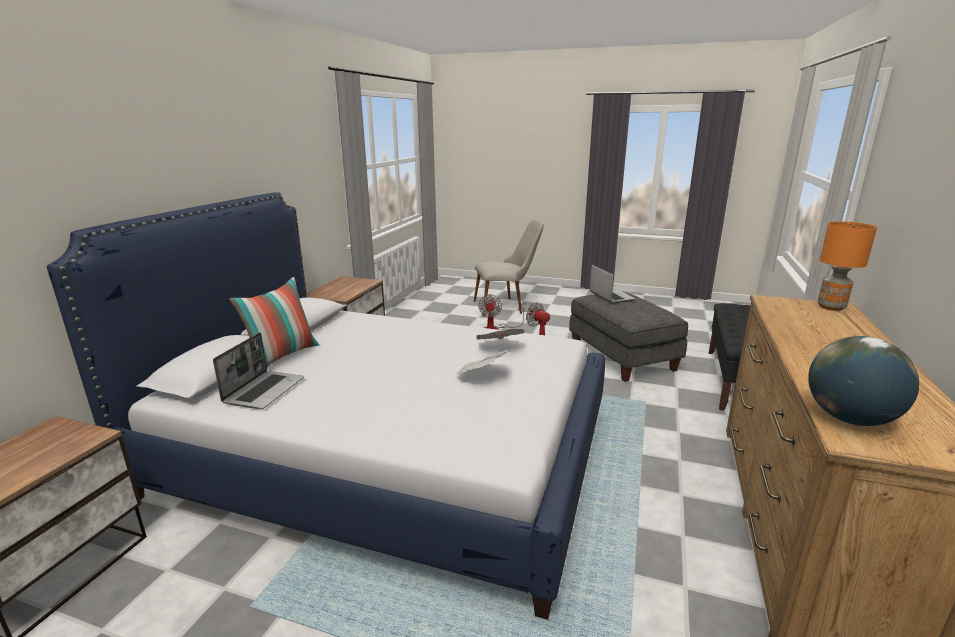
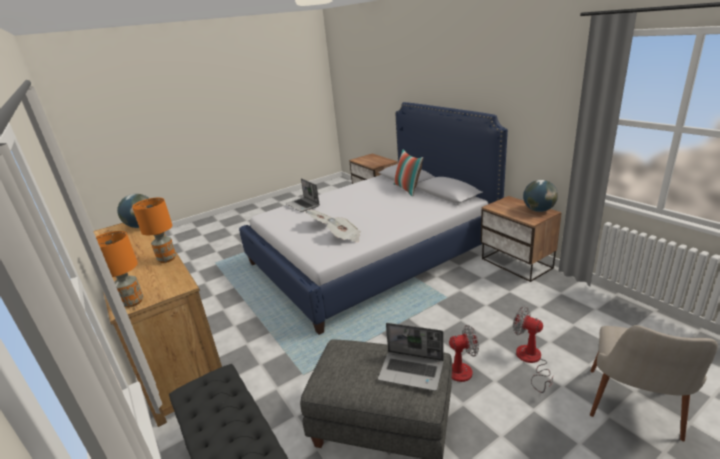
camera: 130 degrees right, 5 degrees up
laptop [213,333,304,409] -> laptop moved to [286,178,320,212]
none -> orange table lamp [132,198,176,263]
none -> globe [523,180,558,212]

